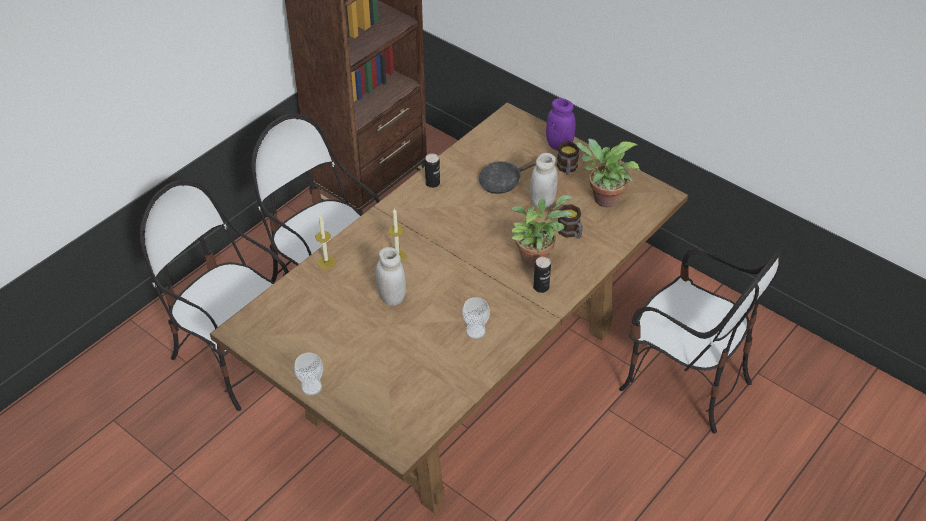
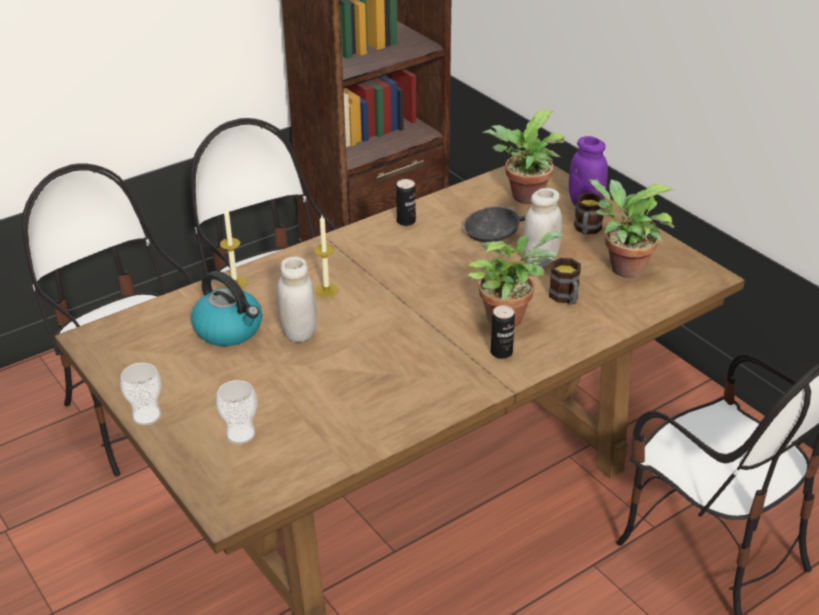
camera: 15 degrees right, 10 degrees down
cup [462,297,490,339] -> cup moved to [216,380,257,444]
none -> kettle [191,271,262,346]
none -> potted plant [483,110,565,204]

